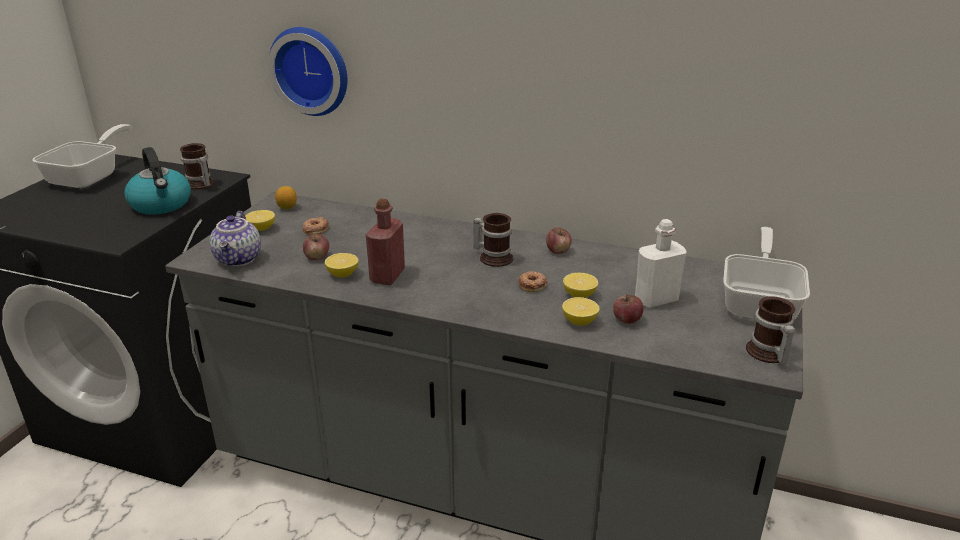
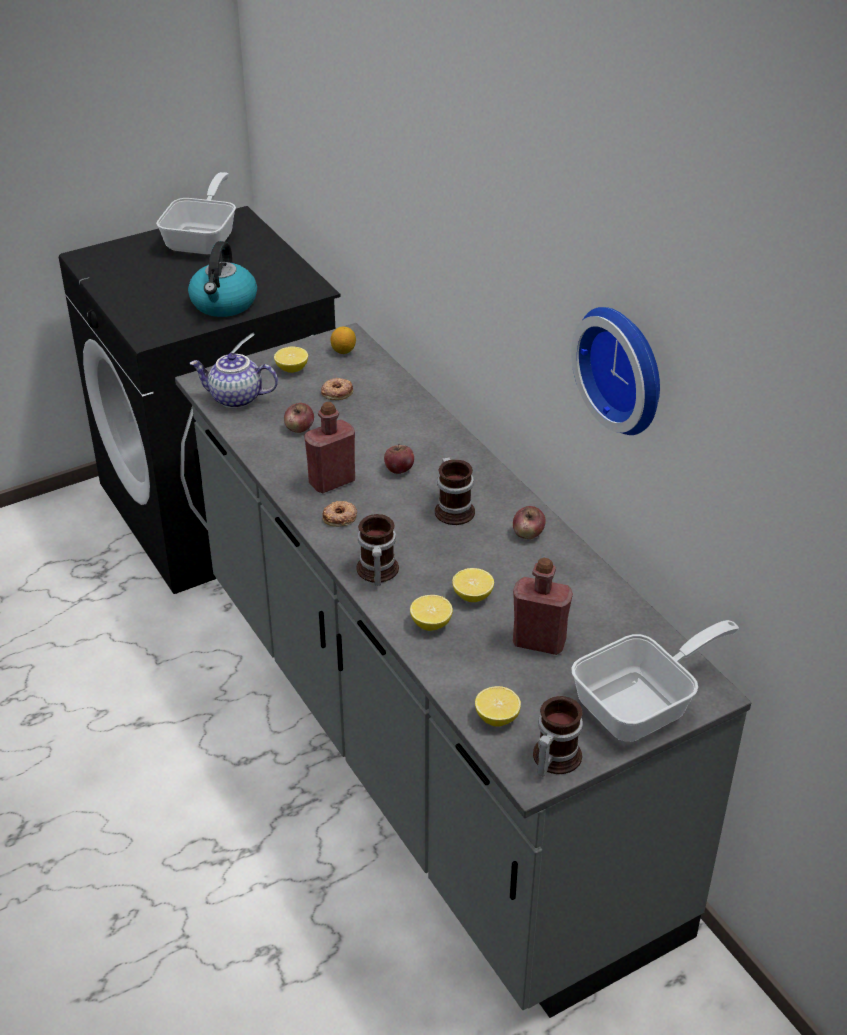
camera: 40 degrees right, 10 degrees up
frying pan [32,124,131,188] -> frying pan turned 45 degrees counterclockwise [156,172,236,255]
mug [180,143,215,190] -> mug moved to [356,514,399,586]
teapot [210,211,261,267] -> teapot turned 60 degrees clockwise [189,353,278,409]
wall clock [268,27,348,116] -> wall clock moved to [571,307,660,435]
lemon [325,253,359,278] -> lemon moved to [475,686,521,727]
donut [518,271,547,292] -> donut moved to [322,501,357,527]
apple [613,294,643,324] -> apple moved to [384,445,414,474]
white bottle [635,219,687,308] -> red bottle [513,558,573,655]

